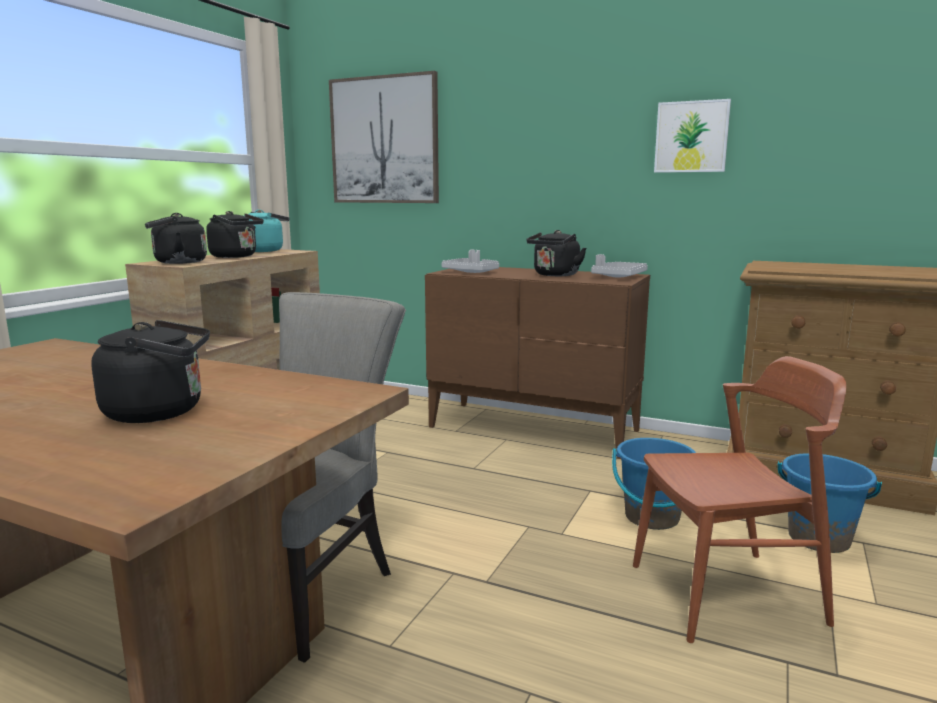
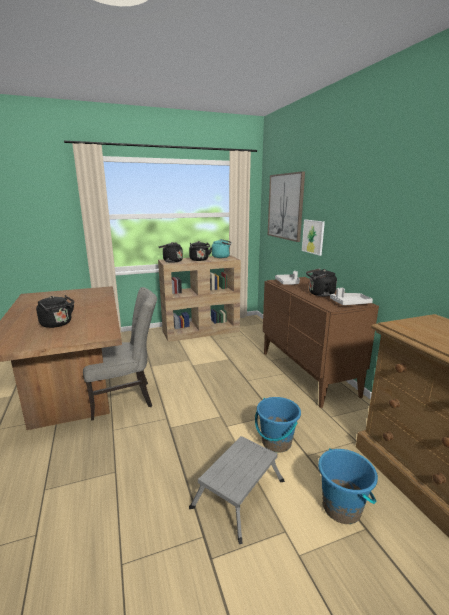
camera: 45 degrees right, 5 degrees up
brown chair [633,356,847,643] -> grey step ladder [189,436,285,544]
picture [654,99,731,173] -> picture moved to [302,219,325,256]

